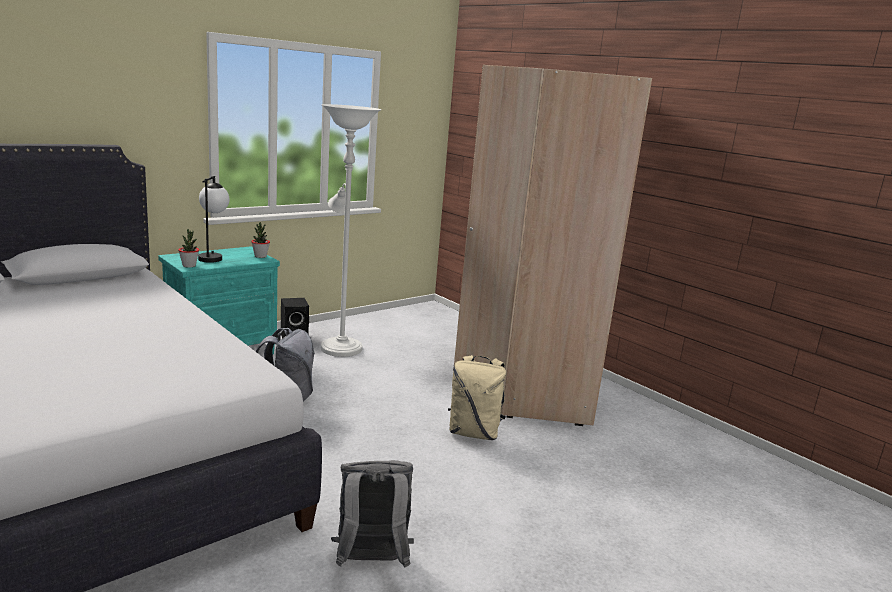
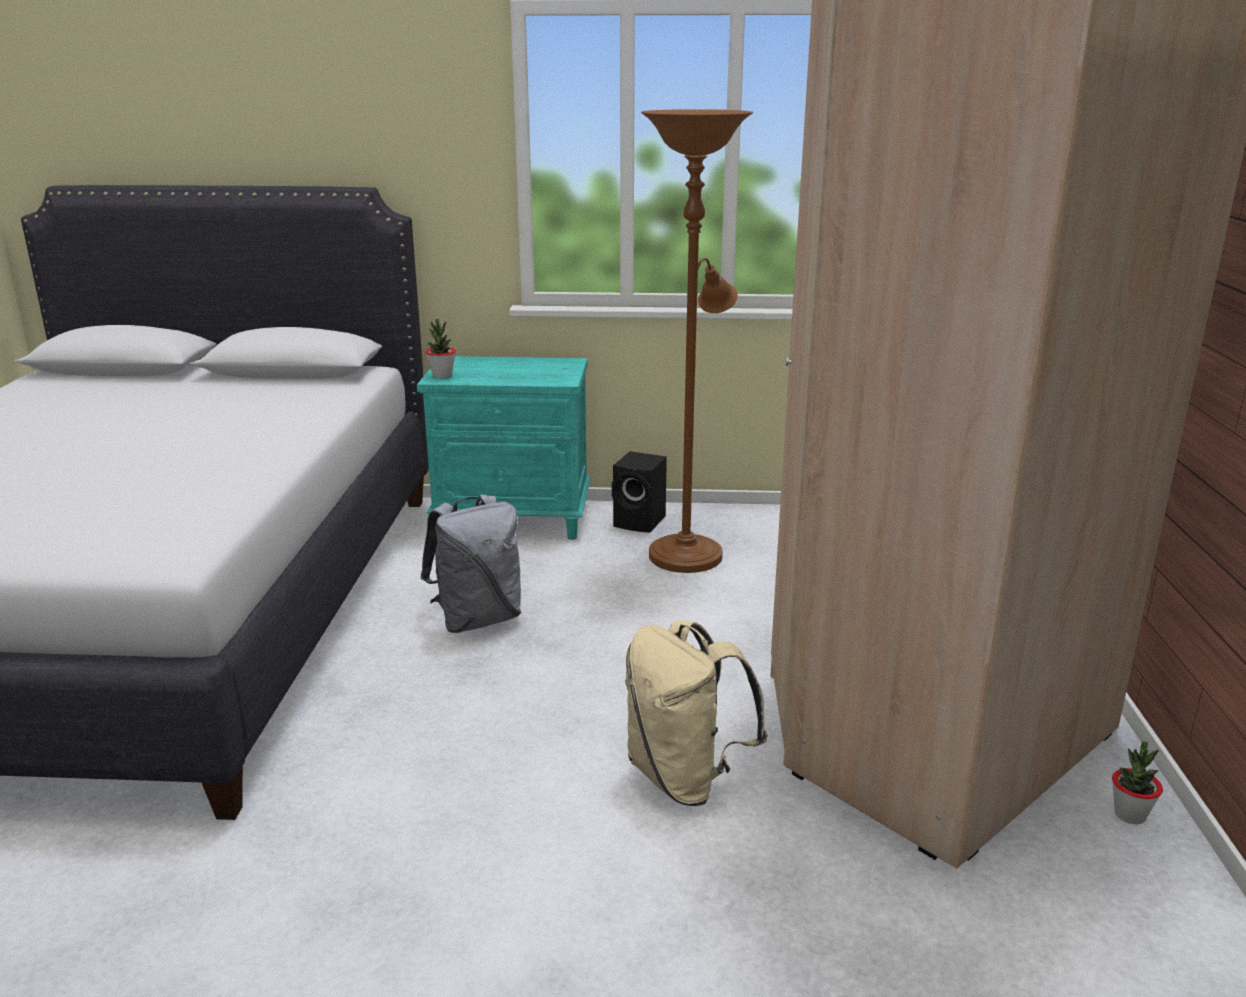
camera: 45 degrees right, 5 degrees up
table lamp [198,176,229,263] -> none
potted plant [251,222,270,258] -> potted plant moved to [1112,742,1163,824]
white floor lamp [321,104,381,357] -> brown floor lamp [641,109,753,573]
grey backpack [331,460,414,567] -> none

